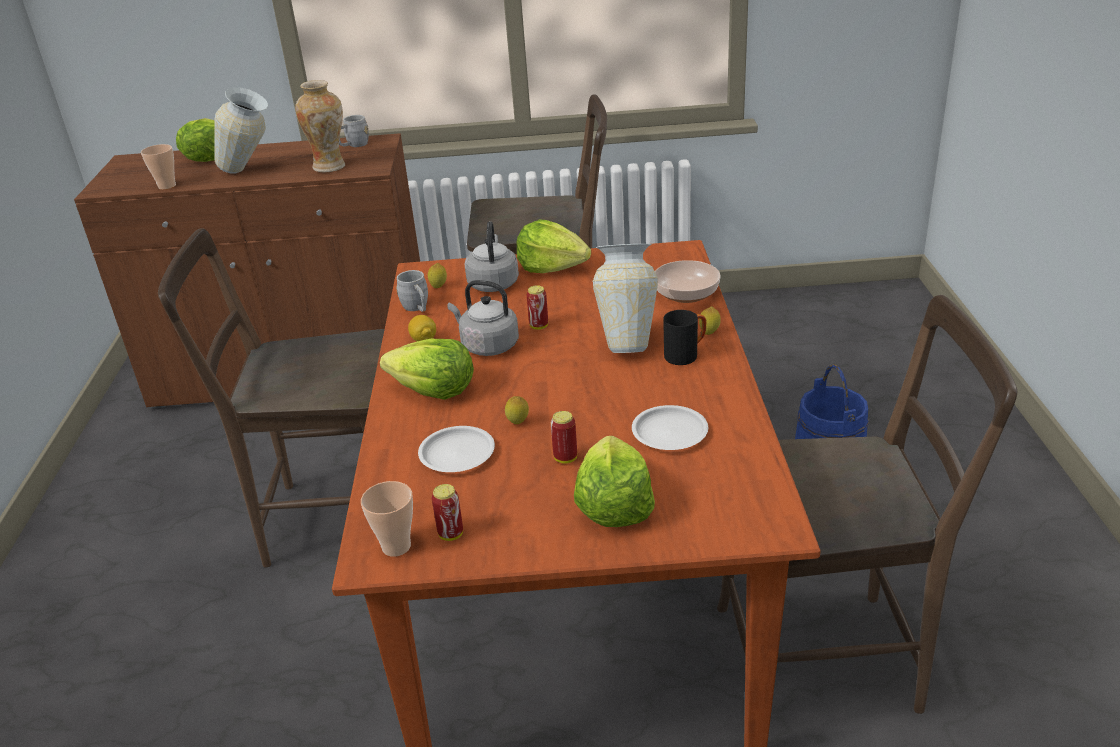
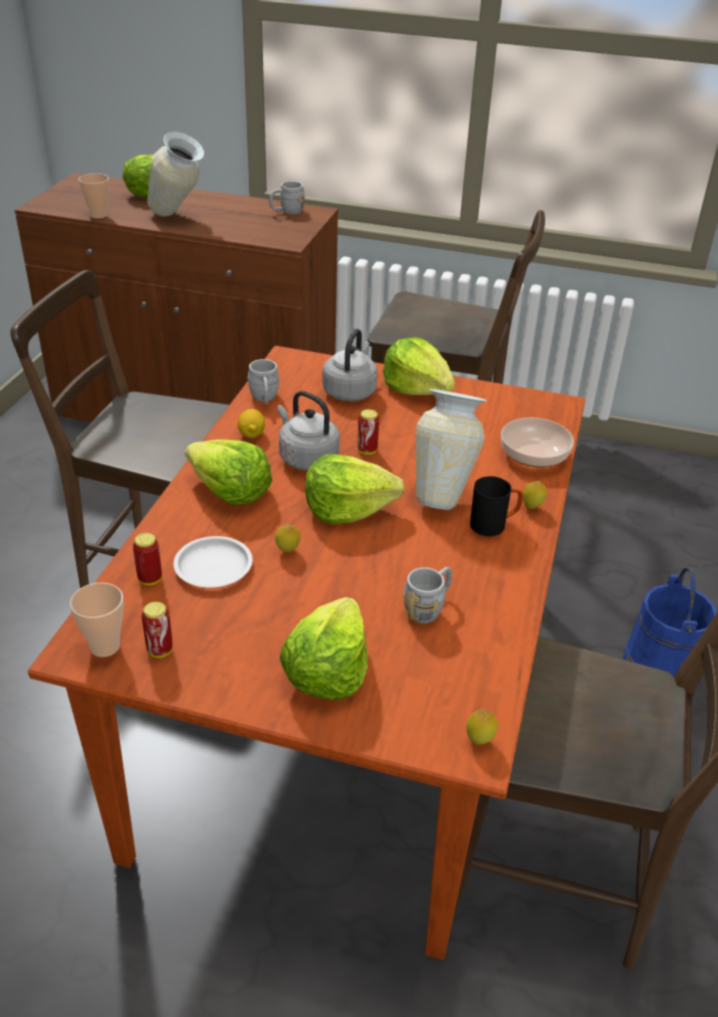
camera: 15 degrees right, 5 degrees up
vase [295,80,345,173] -> none
lemon [428,263,447,288] -> lemon moved to [466,709,498,745]
can [551,411,577,464] -> can moved to [133,533,162,585]
white plate [632,405,708,450] -> grey mug [403,567,452,624]
none -> lettuce [305,454,405,524]

